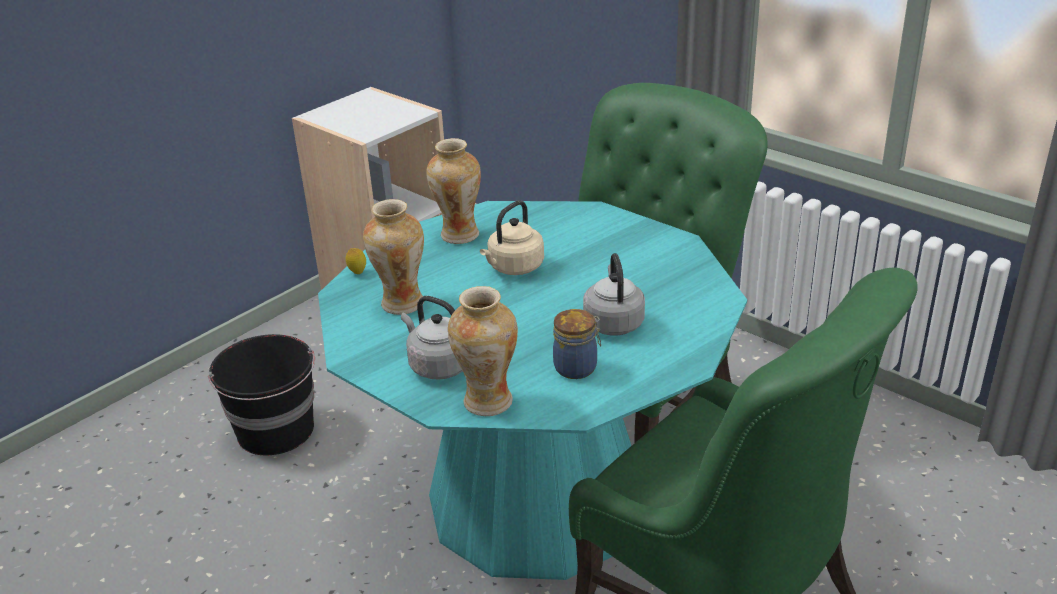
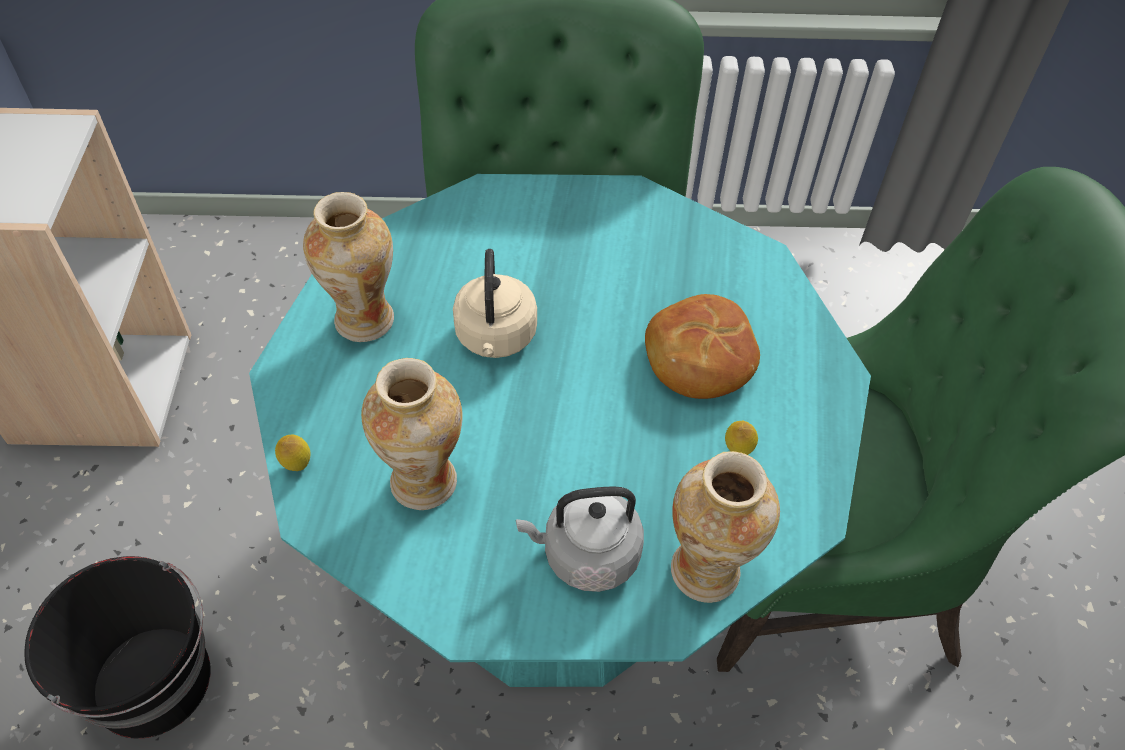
camera: 45 degrees left, 20 degrees up
jar [553,309,601,379] -> lemon [725,421,758,455]
grey kettle [583,253,645,335] -> bread [645,294,760,399]

